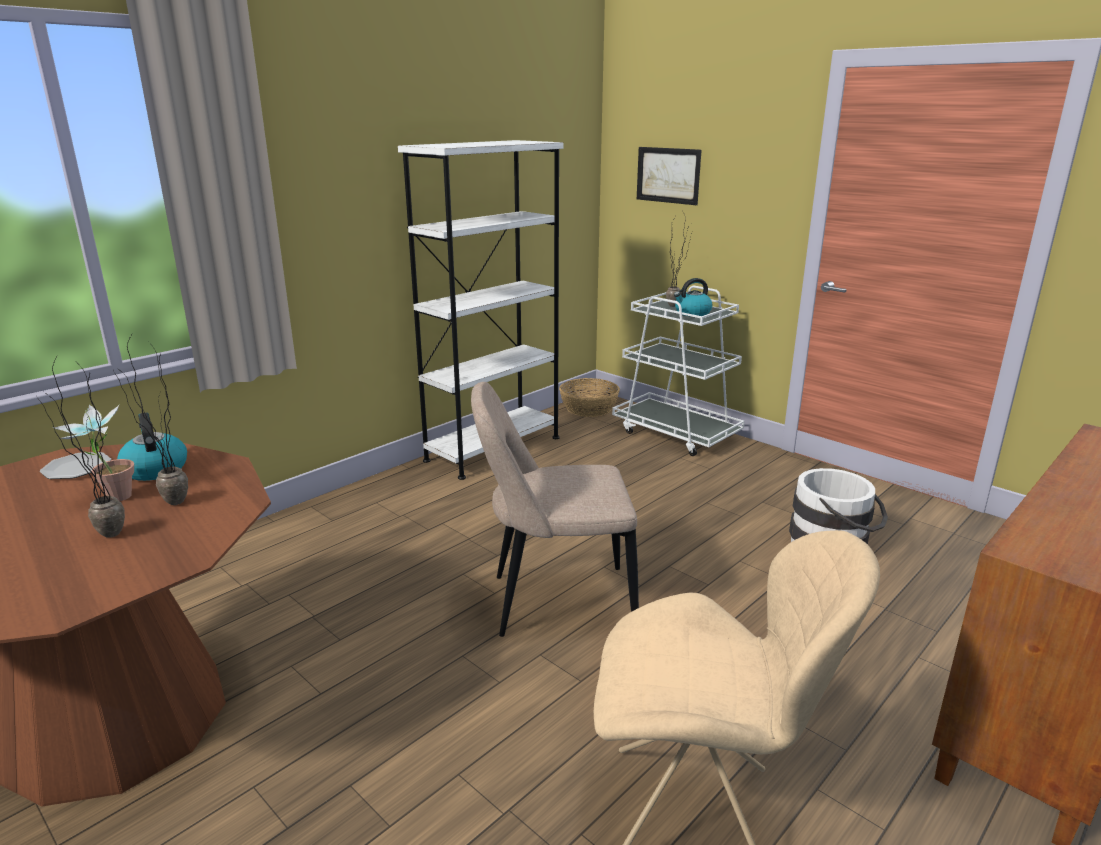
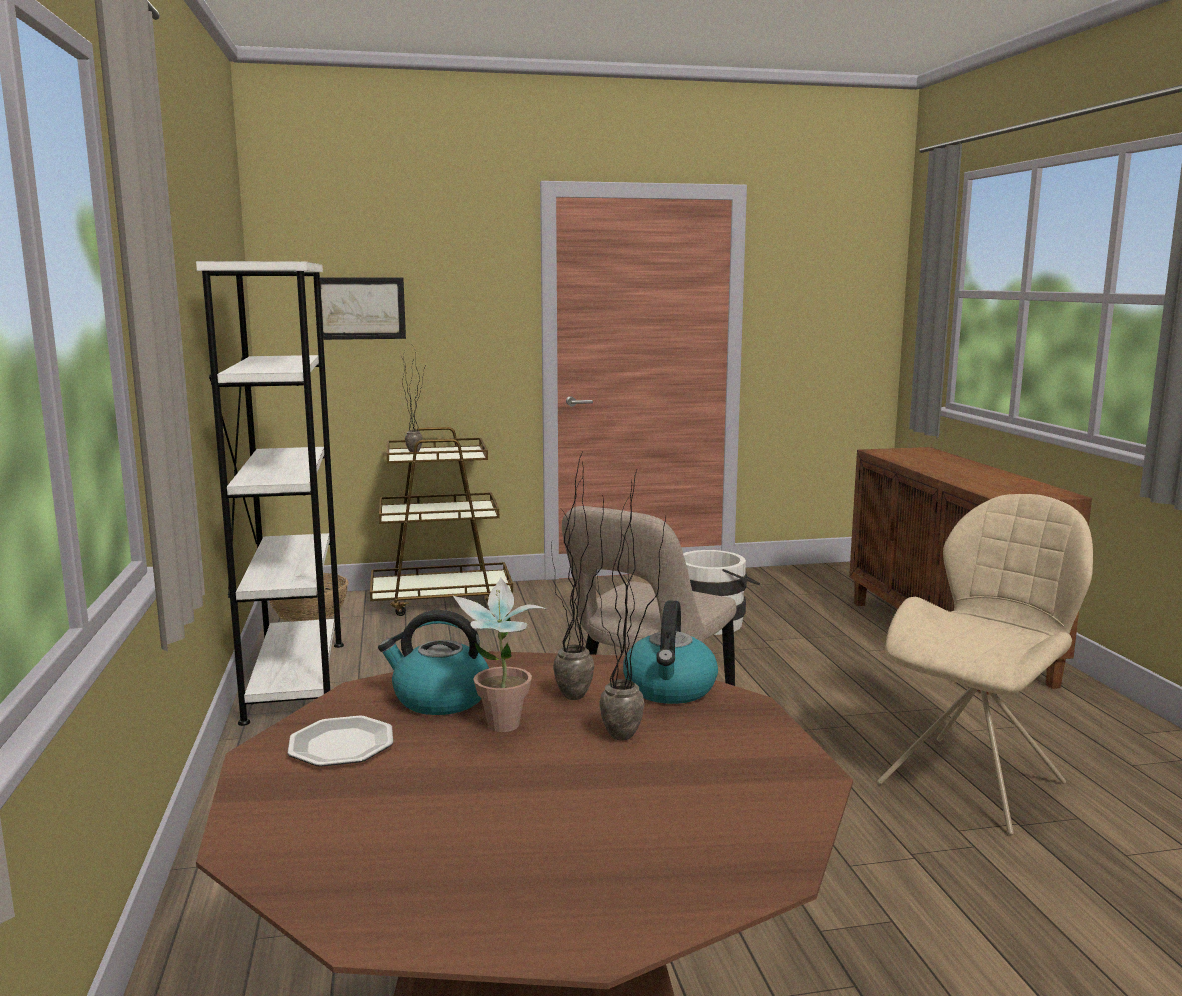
camera: 55 degrees left, 10 degrees down
white cart [612,286,745,456] -> brown cart [370,427,513,616]
kettle [674,278,712,317] -> kettle moved to [623,600,718,704]

